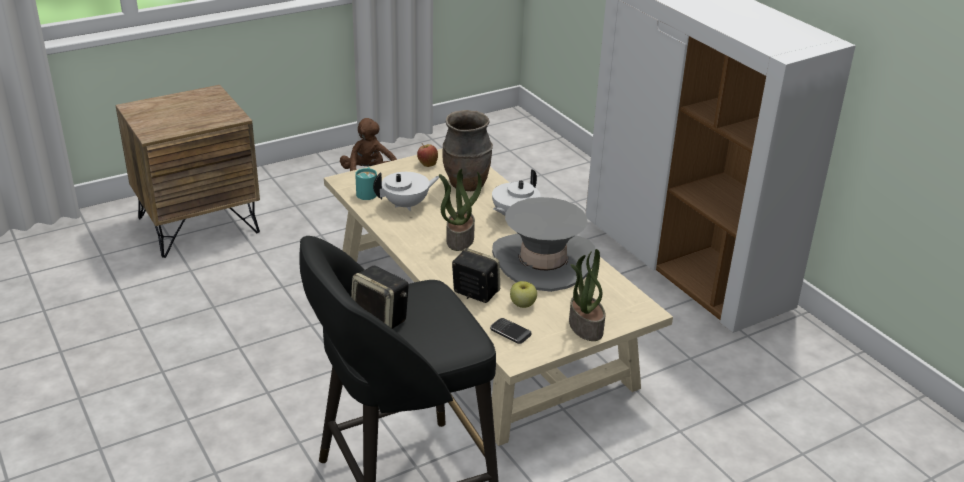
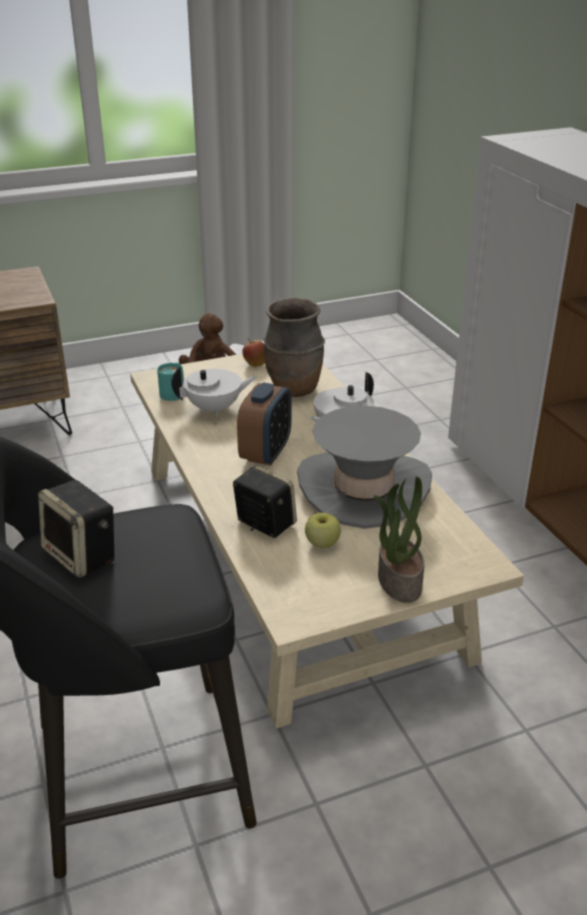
camera: 10 degrees right, 0 degrees up
potted plant [439,169,482,251] -> alarm clock [237,382,291,466]
phone [490,318,531,344] -> none

